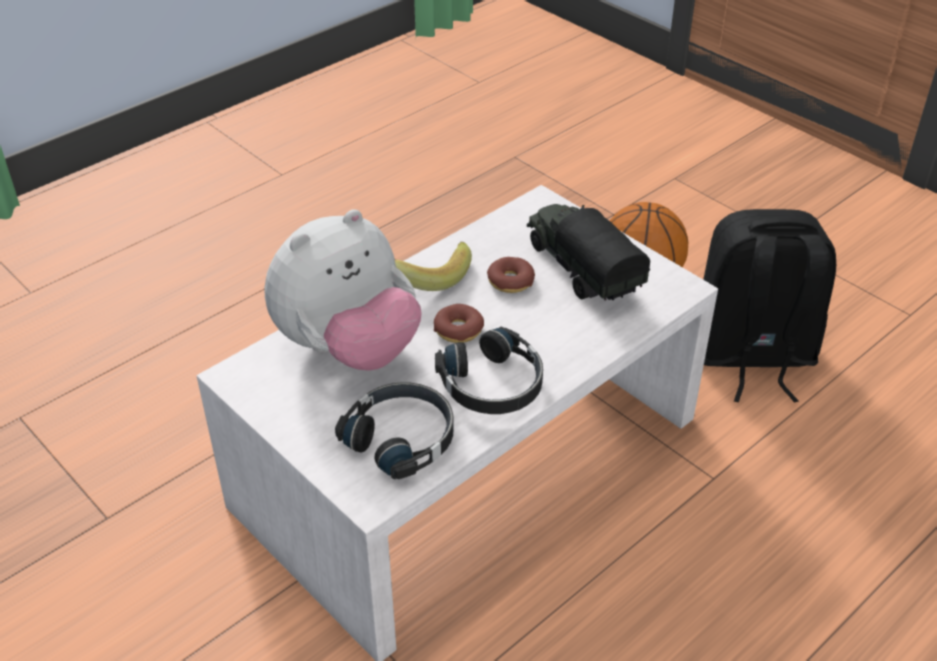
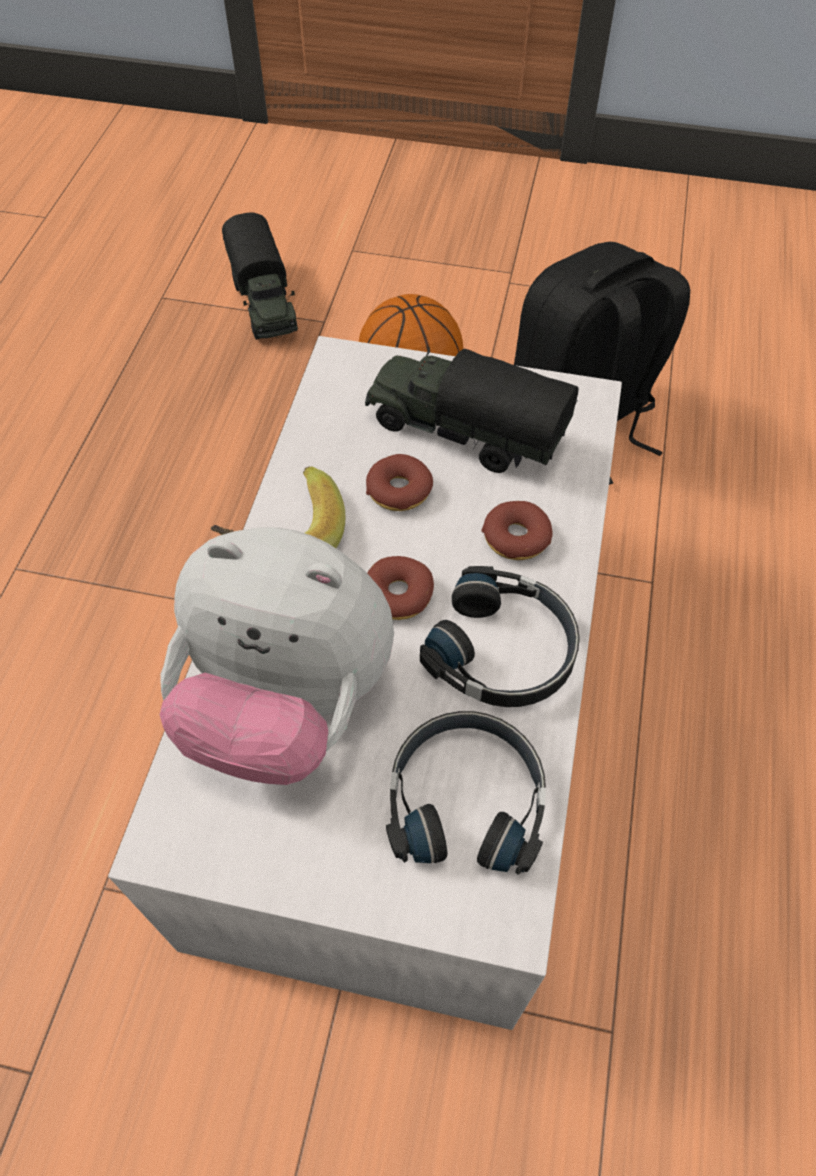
camera: 35 degrees left, 15 degrees up
plush toy [264,209,422,371] -> plush toy turned 90 degrees clockwise [160,527,394,785]
none -> toy truck [222,212,298,340]
none -> donut [481,501,552,560]

